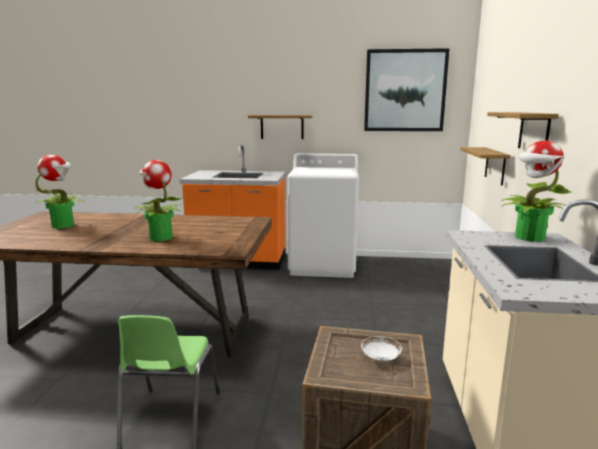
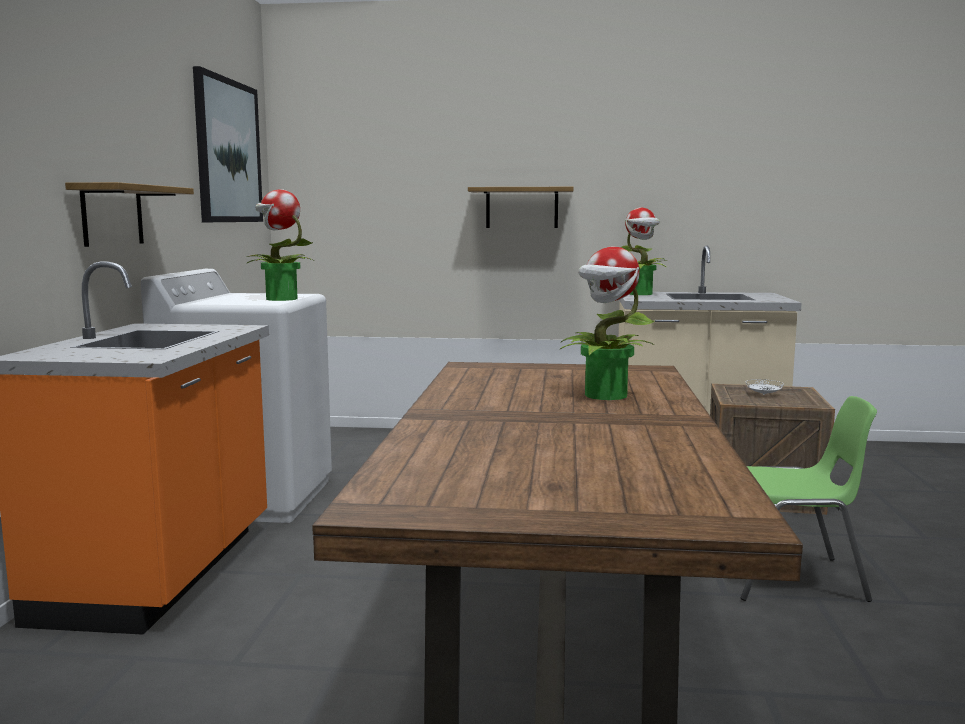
camera: 90 degrees left, 5 degrees down
potted plant [35,155,85,229] -> potted plant moved to [246,190,314,301]
shelf [460,147,511,185] -> none

